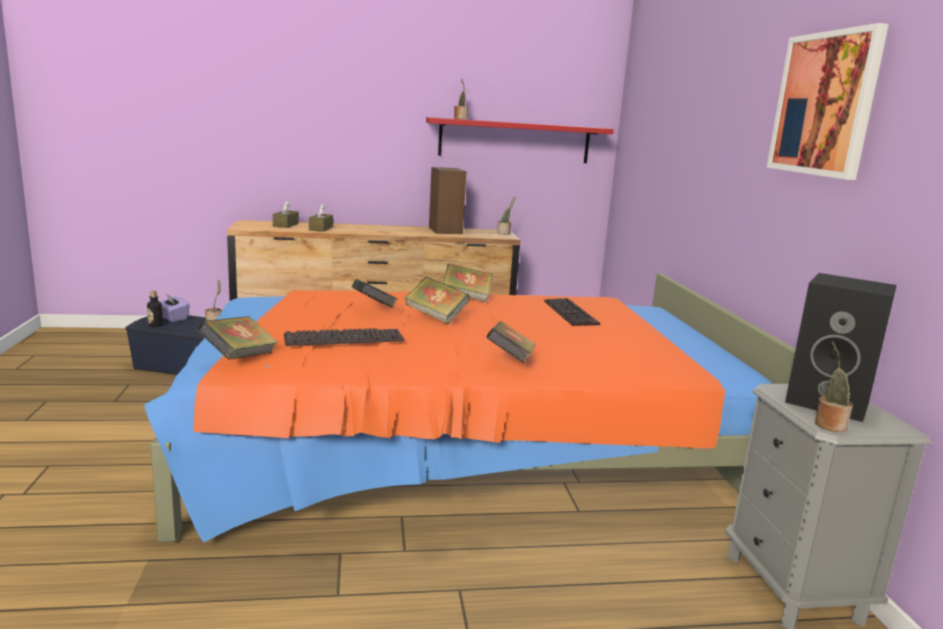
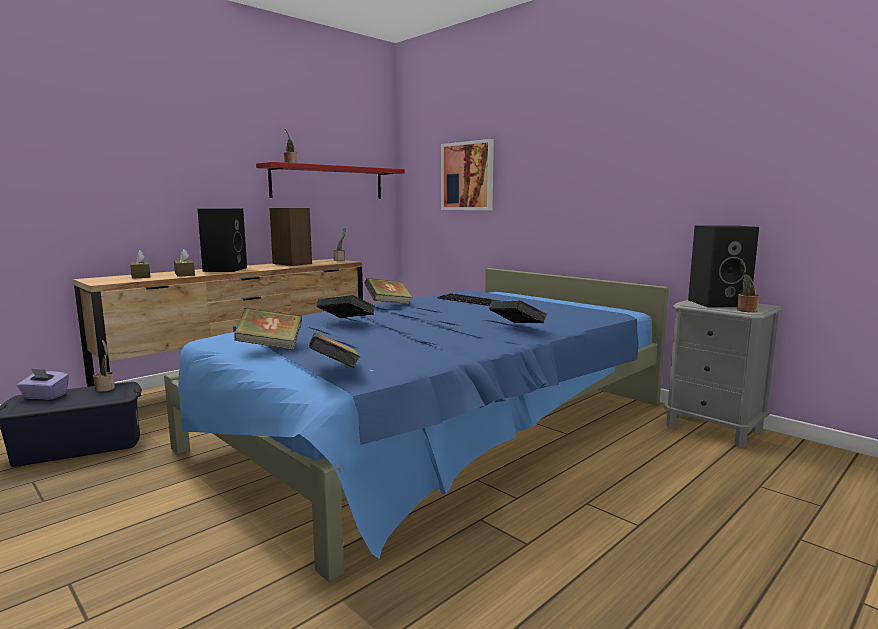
camera: 35 degrees left, 5 degrees down
orange bed [144,273,796,542] -> blue bed [164,268,669,582]
bottle [147,291,163,327] -> none
keyboard [284,328,404,346] -> none
book [405,277,470,324] -> book moved to [235,308,302,350]
picture [767,23,889,180] -> picture moved to [441,139,494,210]
none -> black speaker [198,208,247,272]

